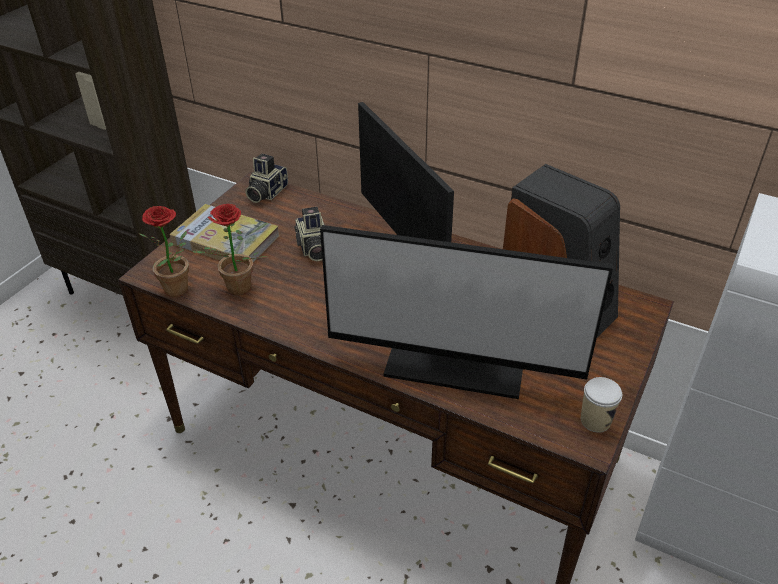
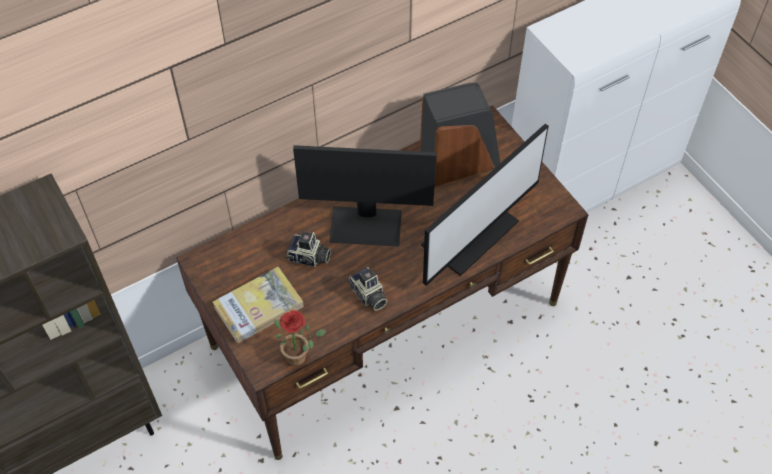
camera: 60 degrees left, 15 degrees up
potted plant [192,204,267,296] -> none
camera [245,154,288,203] -> camera moved to [348,267,388,311]
cup [581,377,622,433] -> none

